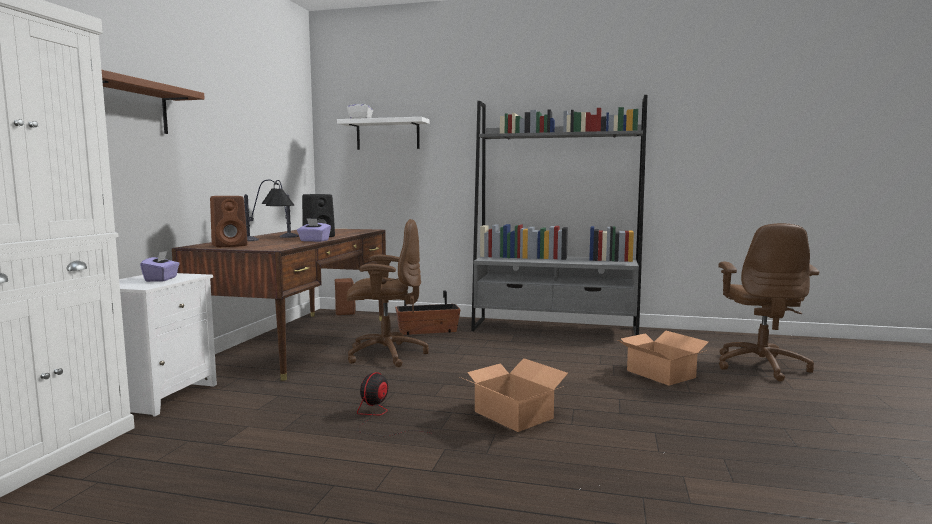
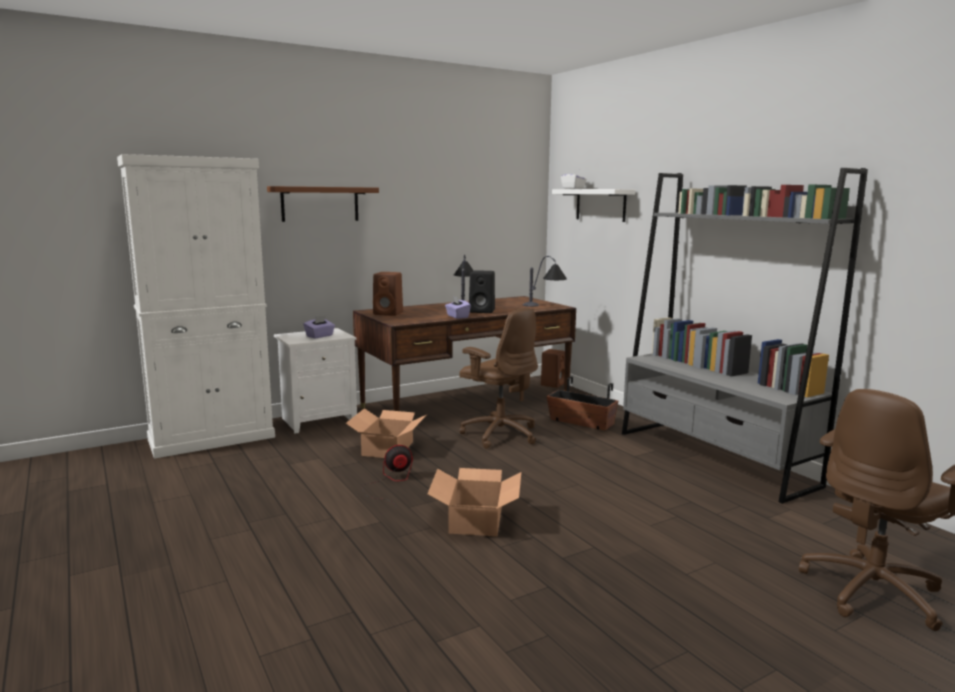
camera: 45 degrees right, 5 degrees up
table lamp [244,180,294,241] -> table lamp moved to [523,256,567,307]
cardboard box [618,331,708,386] -> cardboard box moved to [346,408,426,458]

